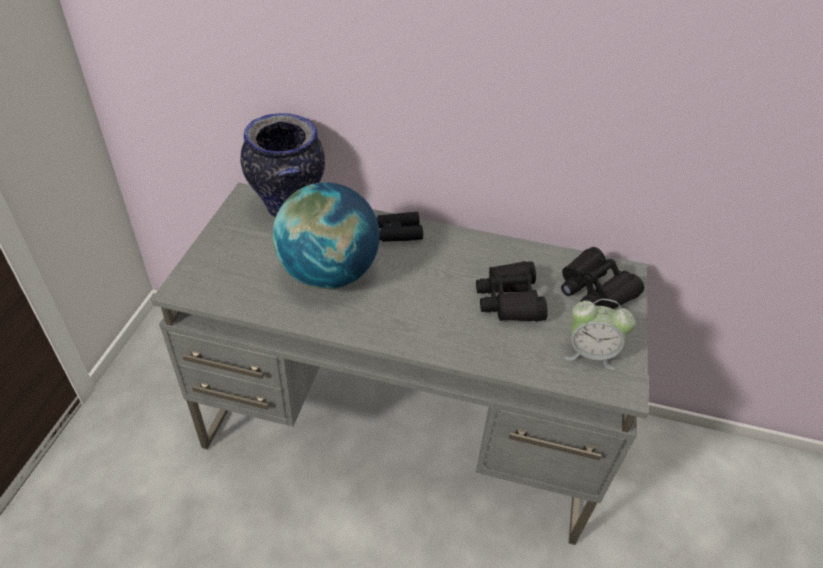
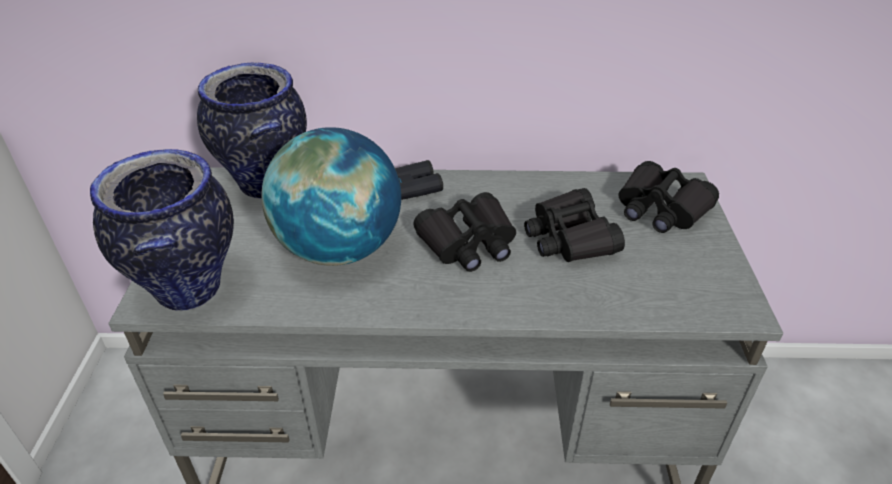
camera: 10 degrees left, 5 degrees down
alarm clock [564,299,636,370] -> none
none -> vase [90,149,234,311]
none -> black binoculars [413,192,516,272]

